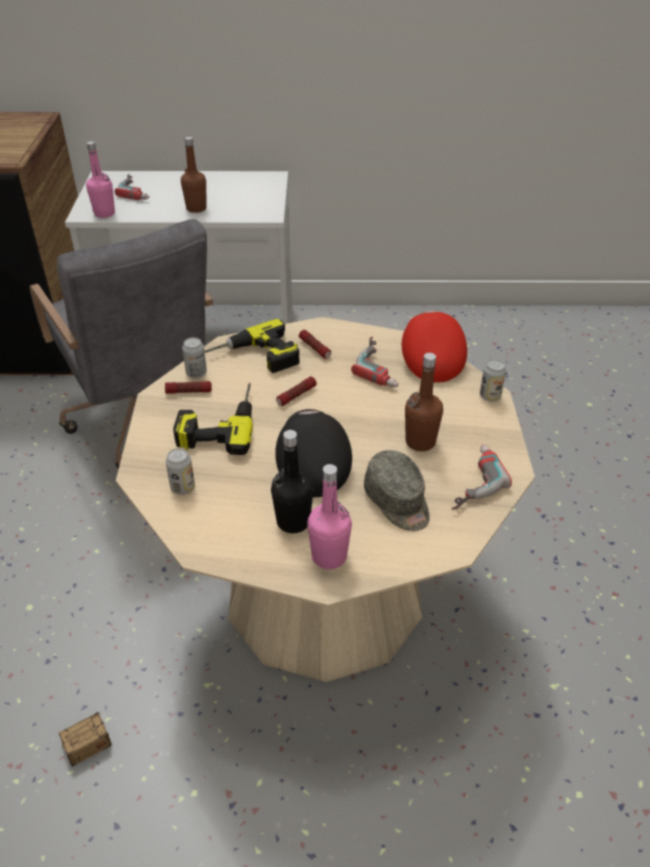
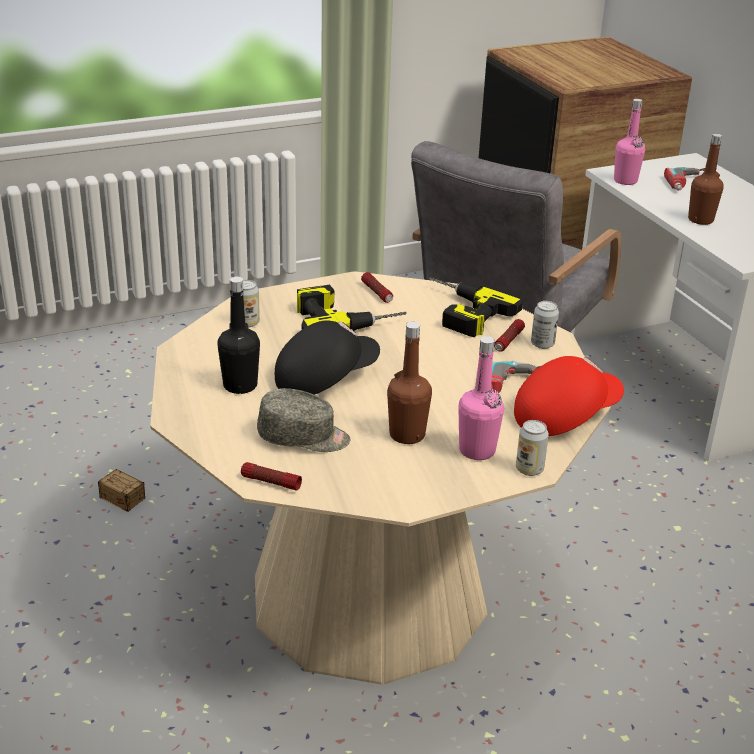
camera: 65 degrees right, 10 degrees down
can [182,337,207,379] -> can moved to [531,301,559,349]
flashlight [276,376,317,406] -> flashlight moved to [241,462,302,491]
pink bottle [307,464,352,569] -> pink bottle moved to [458,336,504,460]
grey cap [364,450,430,531] -> grey cap turned 120 degrees counterclockwise [257,388,350,452]
power drill [452,445,512,510] -> none

